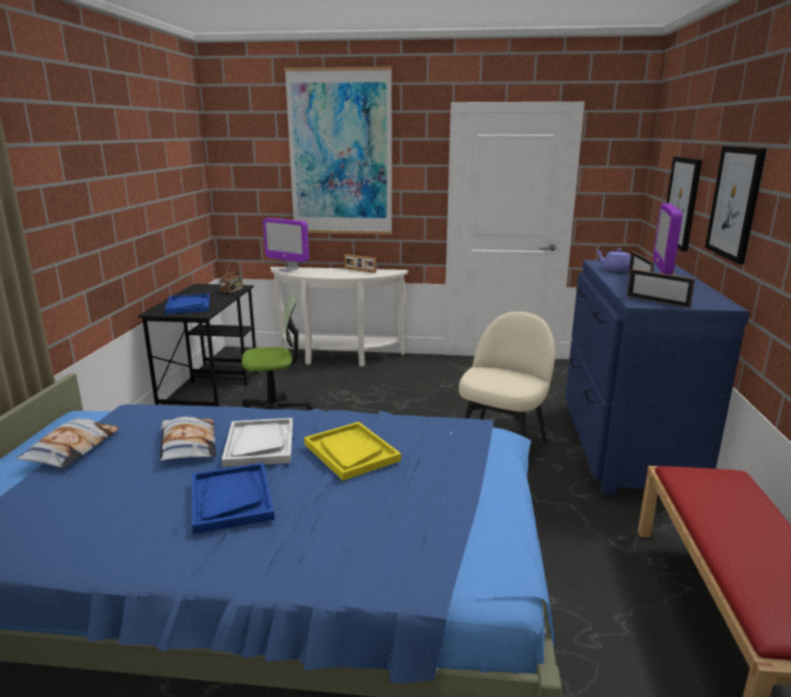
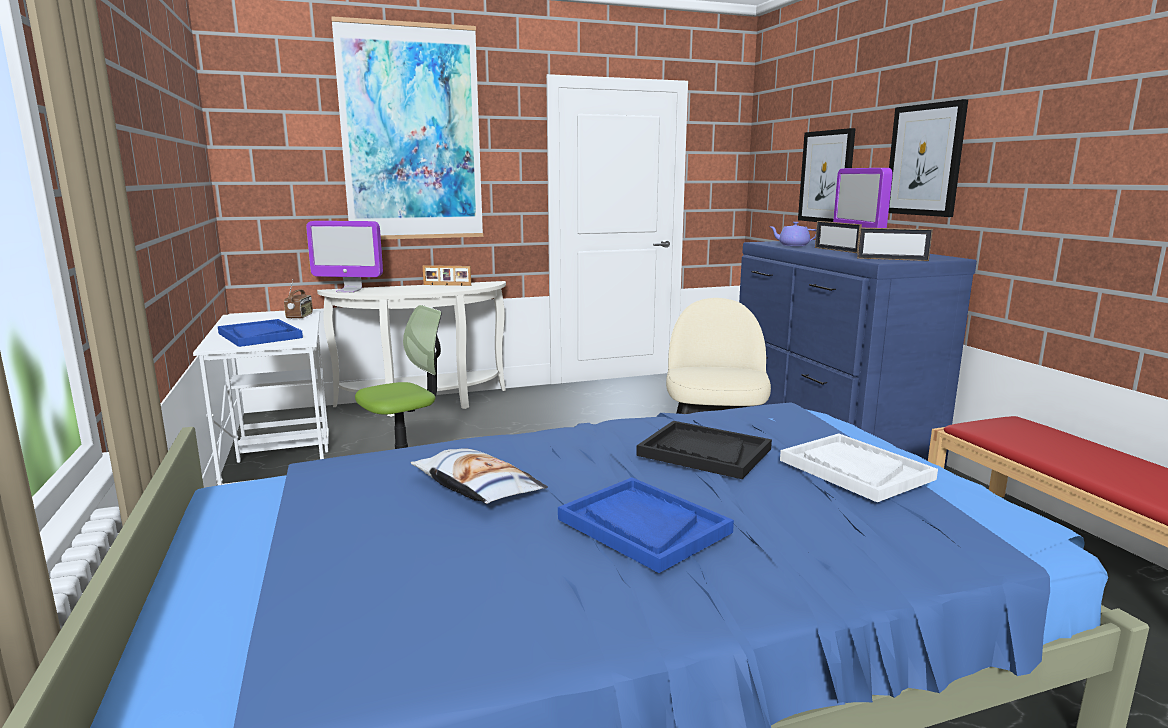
camera: 25 degrees left, 5 degrees down
pillow [16,418,119,469] -> none
black desk [138,284,258,406] -> white desk [193,310,329,485]
white tray [222,418,293,467] -> white tray moved to [780,433,938,502]
yellow tray [304,422,401,481] -> black tray [636,421,772,479]

